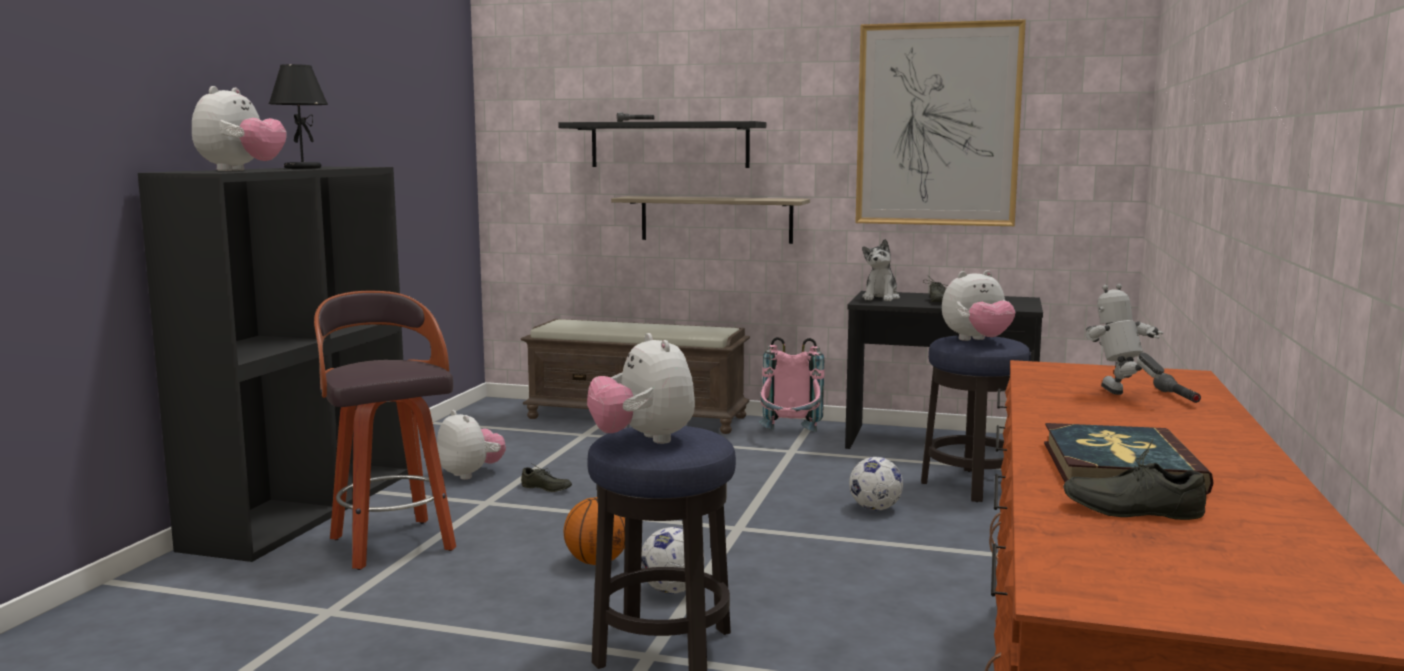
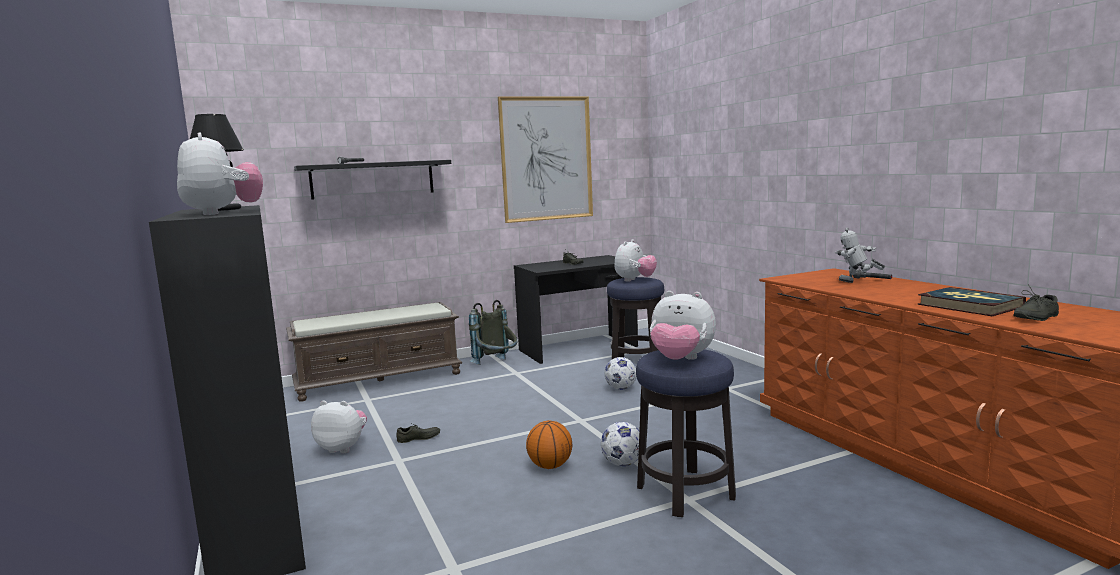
camera: 40 degrees left, 0 degrees up
stool [314,291,456,570] -> none
shelf [611,196,810,244] -> none
pink backpack [759,337,824,432] -> grey backpack [469,300,517,365]
plush toy [862,239,900,301] -> none

